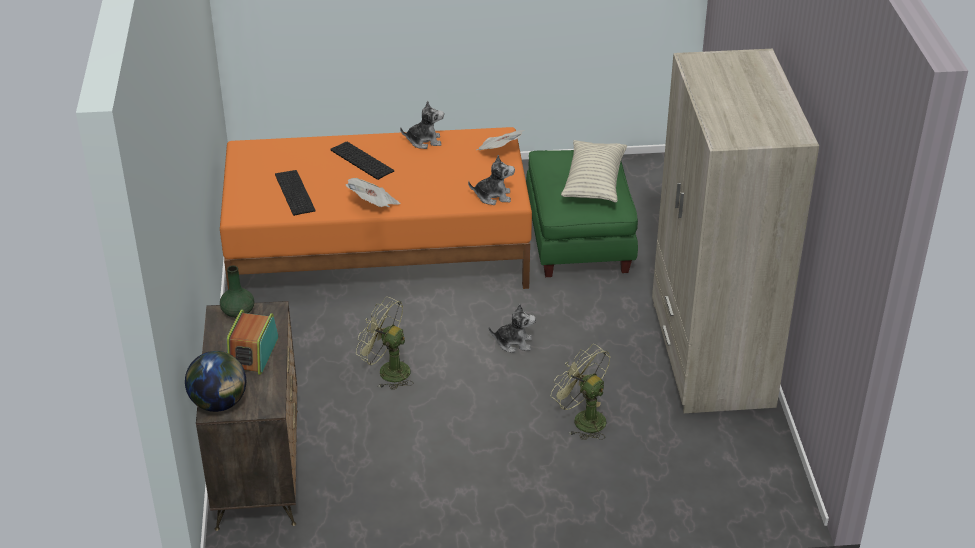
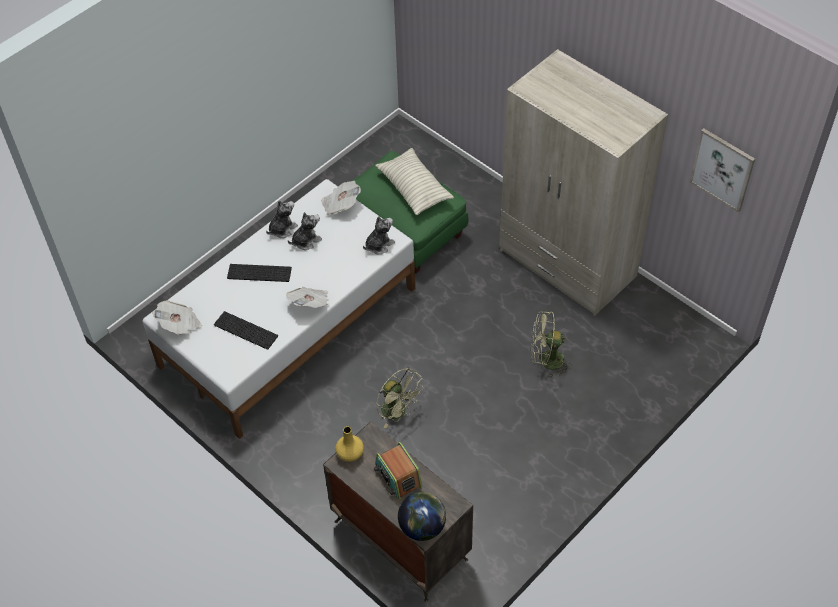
camera: 40 degrees left, 15 degrees up
orange bed [220,127,532,290] -> white bed [142,179,415,439]
green vase [220,266,254,318] -> yellow vase [336,426,364,462]
green fan [356,296,414,390] -> green fan turned 120 degrees counterclockwise [376,368,424,428]
plush toy [488,304,536,353] -> plush toy moved to [288,212,322,250]
none -> newspaper [152,300,202,335]
none -> picture [690,128,755,213]

